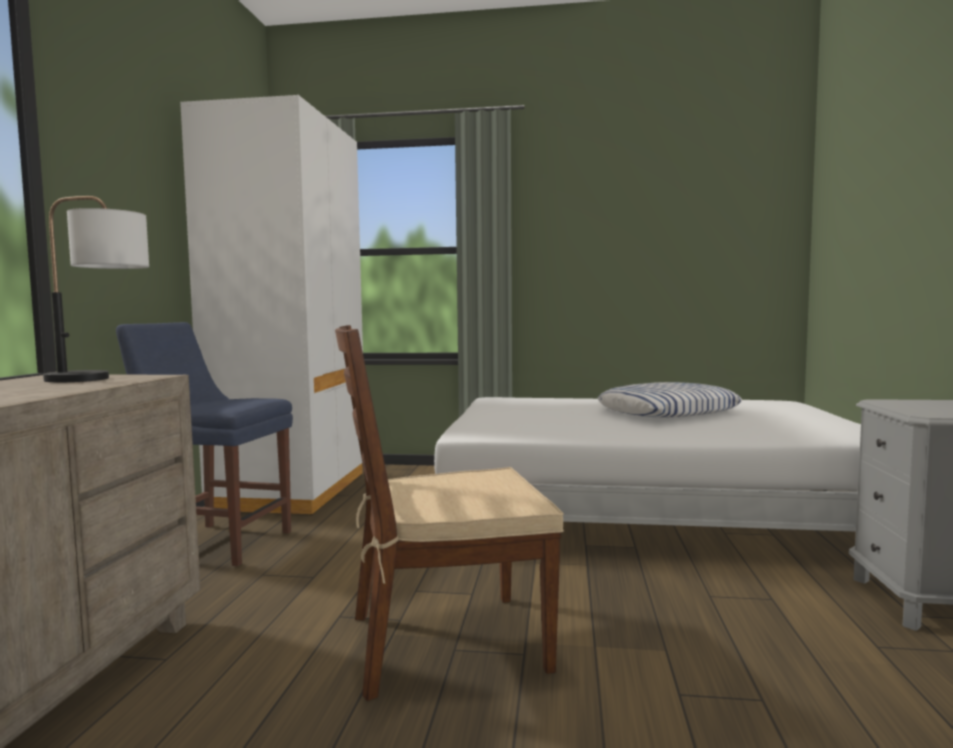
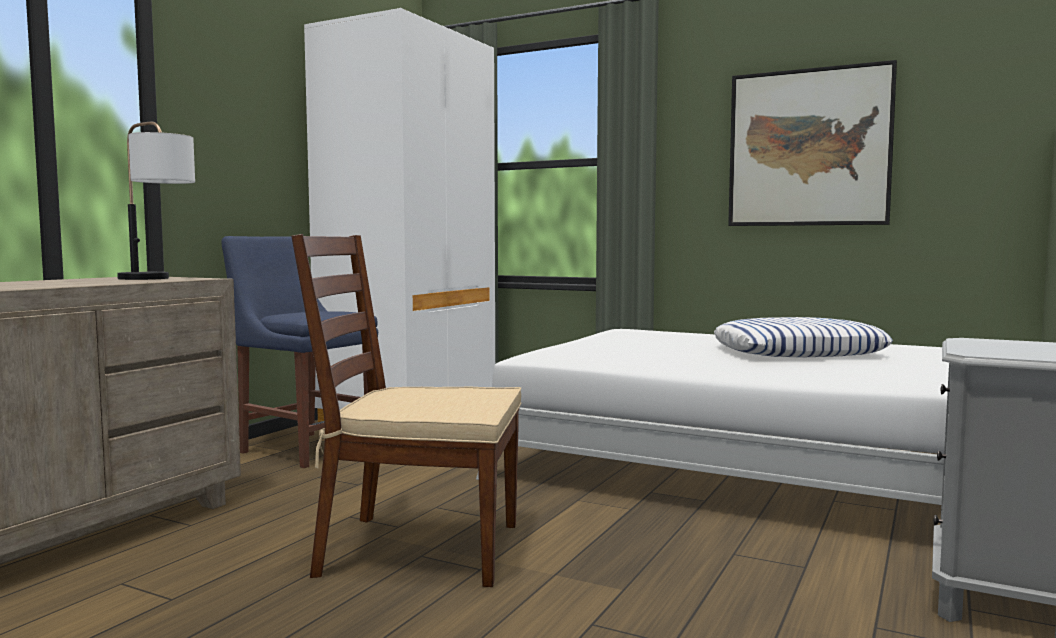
camera: 20 degrees right, 0 degrees up
none -> picture [728,60,897,226]

